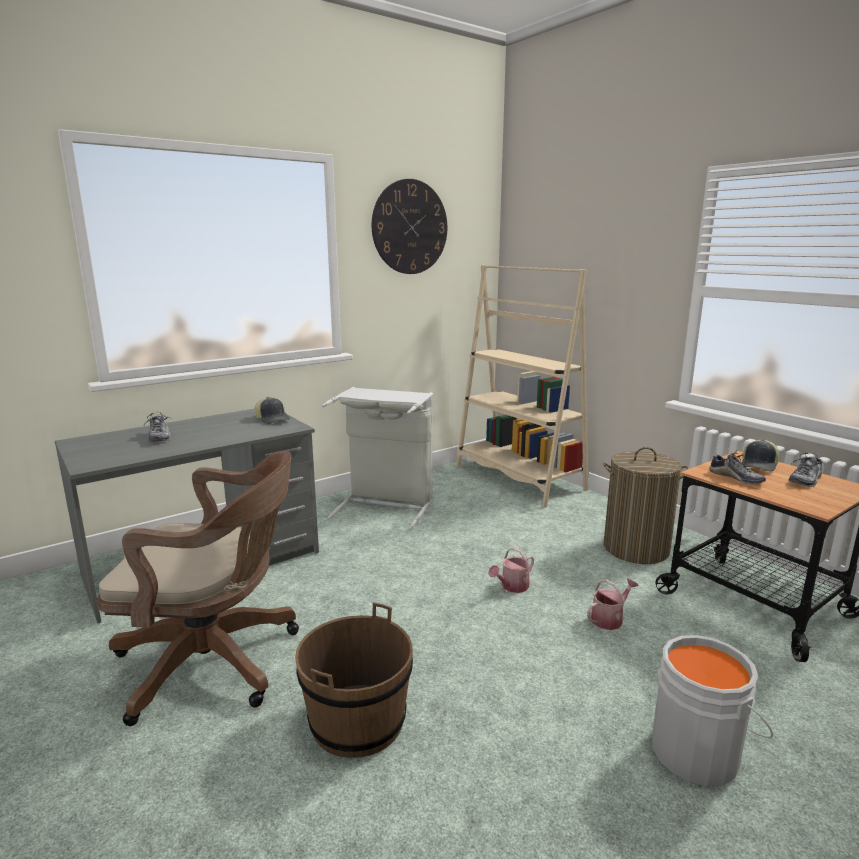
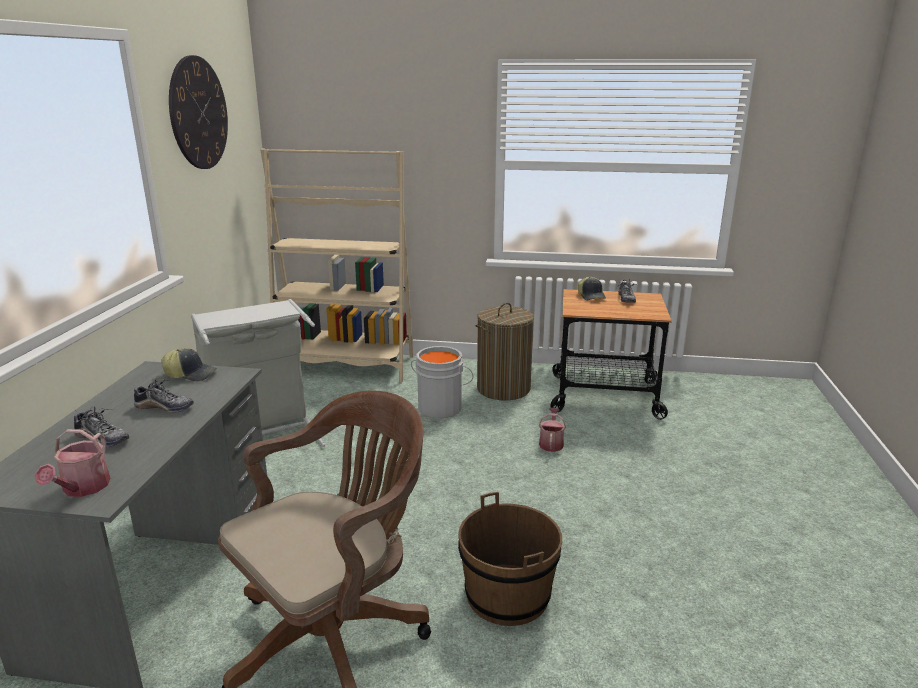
camera: 45 degrees left, 5 degrees up
watering can [488,548,534,593] -> watering can moved to [35,429,111,497]
grey bucket [652,635,773,787] -> grey bucket moved to [411,346,473,418]
shoe [709,451,766,484] -> shoe moved to [134,378,194,413]

